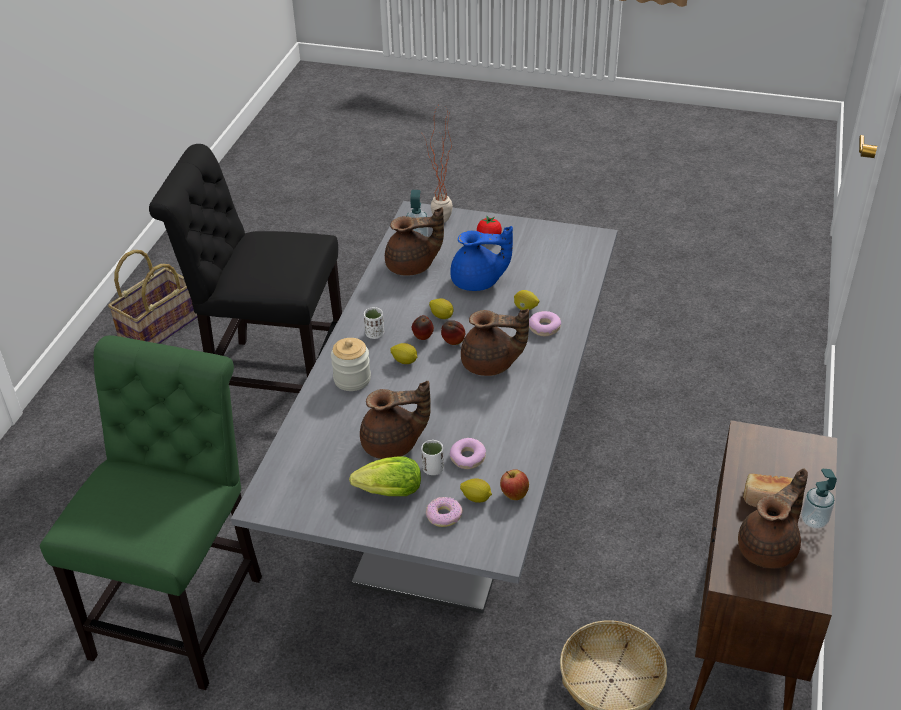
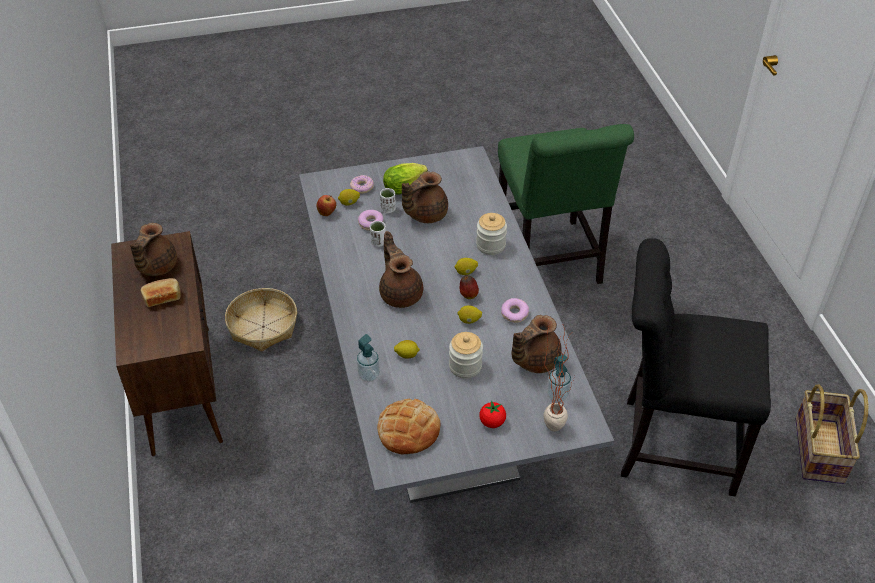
camera: 150 degrees right, 5 degrees up
black chair [149,144,342,393] -> black chair turned 150 degrees counterclockwise [621,238,771,496]
white cup [364,307,384,339] -> white cup moved to [370,221,386,247]
apple [441,320,465,345] -> none
blue teapot [450,226,513,291] -> jar [449,332,483,379]
brown teapot [461,309,529,376] -> brown teapot turned 90 degrees clockwise [379,231,423,308]
donut [529,311,561,336] -> donut moved to [501,298,529,323]
soap dispenser [801,468,837,529] -> soap dispenser moved to [357,334,380,382]
none -> bread [377,399,440,454]

